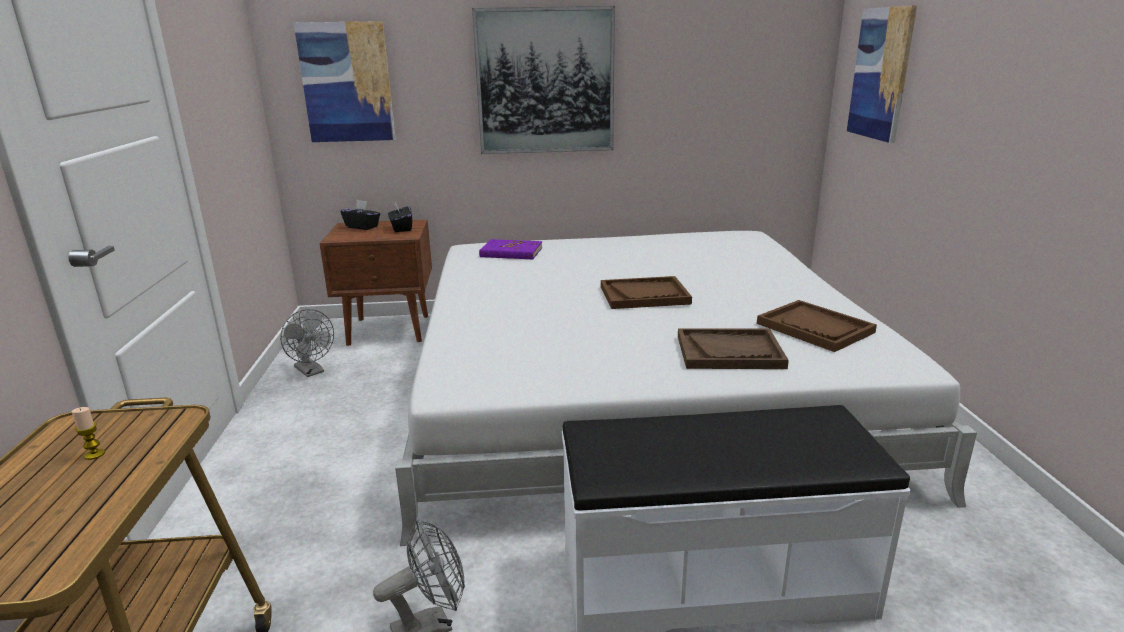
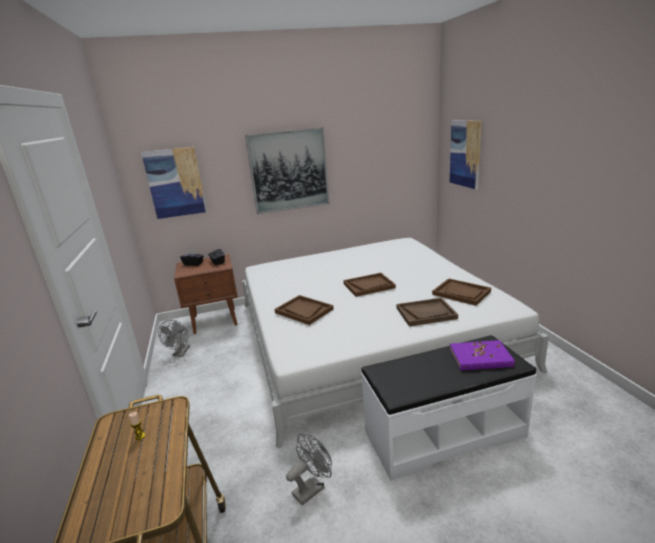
camera: 10 degrees left, 0 degrees up
grey fan [280,309,334,377] -> grey fan turned 60 degrees clockwise [158,320,190,357]
purple book [479,239,542,259] -> purple book moved to [450,340,515,371]
none -> brown tray [274,295,334,325]

